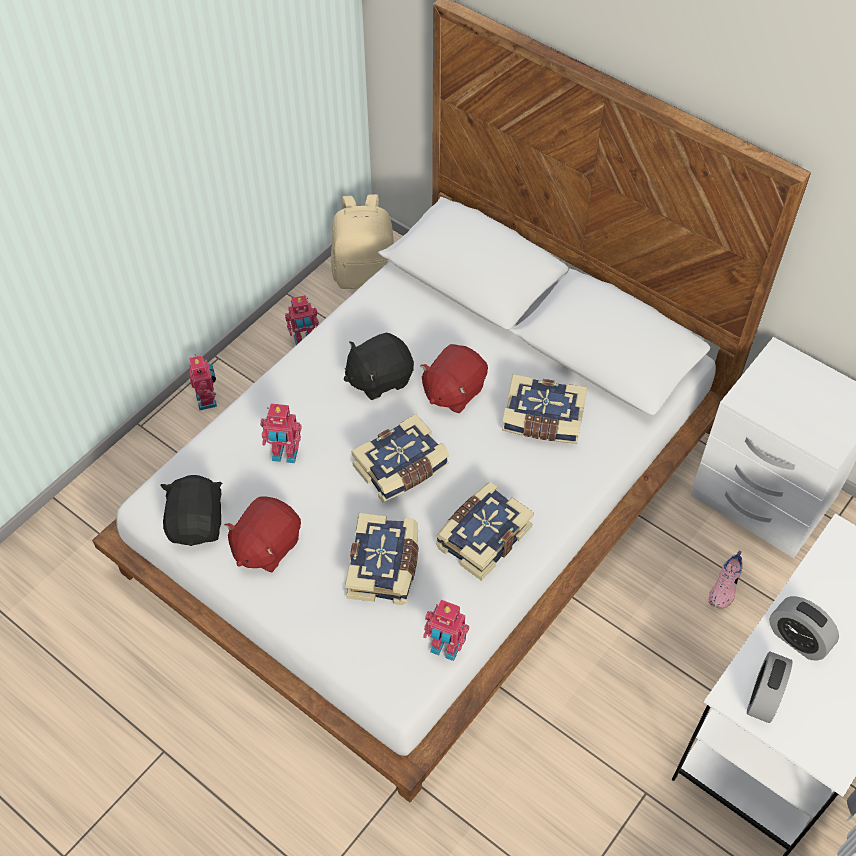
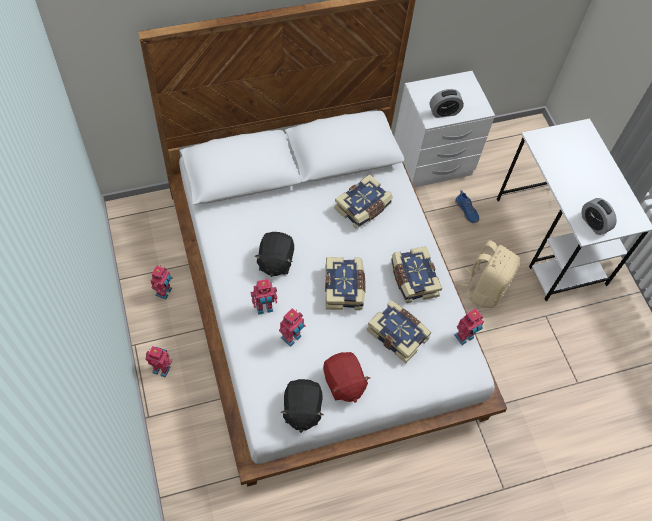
camera: 60 degrees left, 5 degrees up
black plush toy [160,475,222,546] -> black plush toy turned 120 degrees counterclockwise [281,379,323,433]
beige backpack [331,194,394,289] -> beige backpack moved to [457,240,520,308]
red plush toy [420,344,488,413] -> none
pink shoe [708,550,743,608] -> blue shoe [455,190,479,223]
alarm clock [769,596,839,661] -> alarm clock moved to [429,89,464,118]
none -> toy robot [251,279,277,315]

